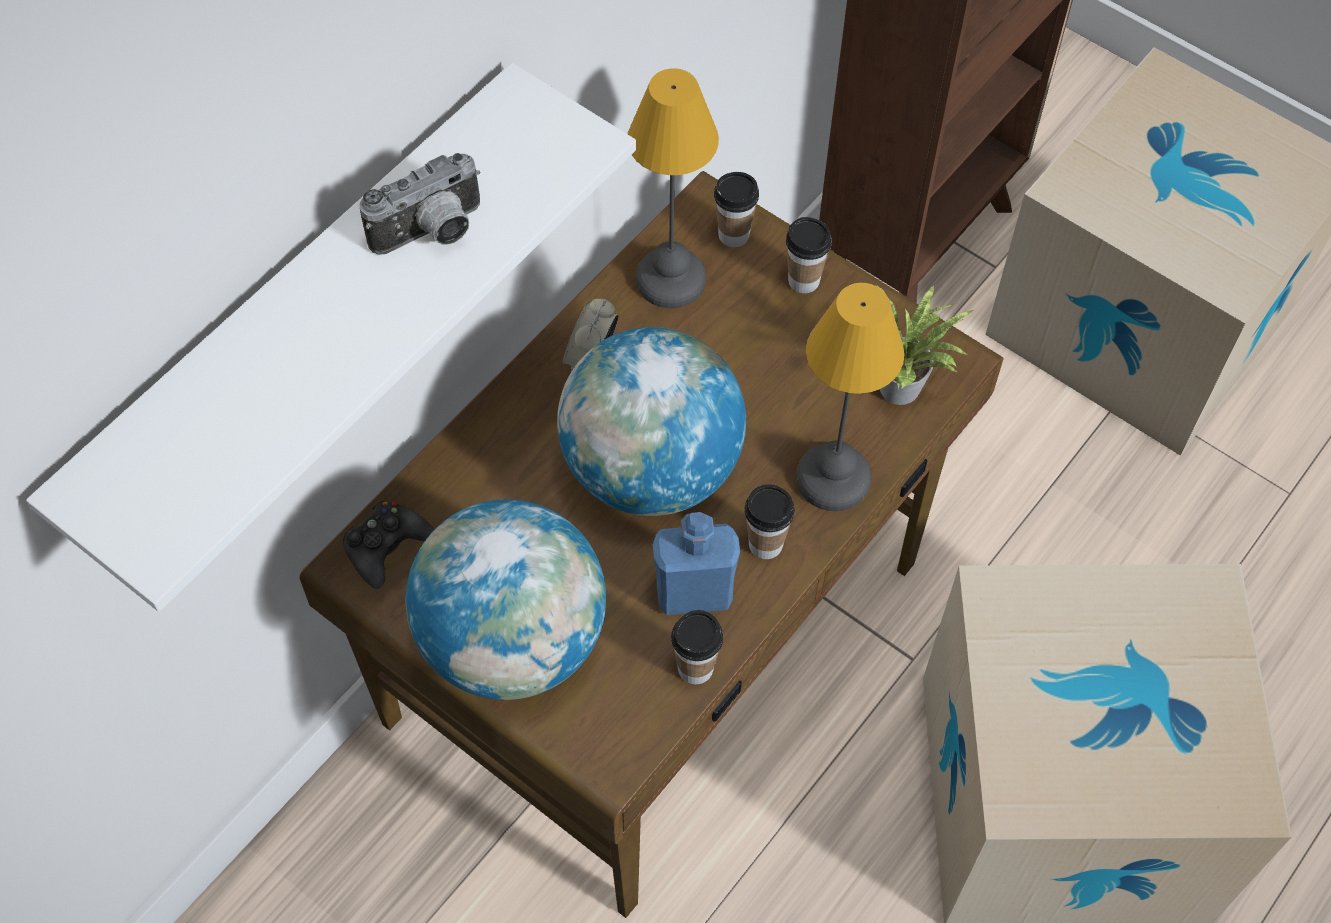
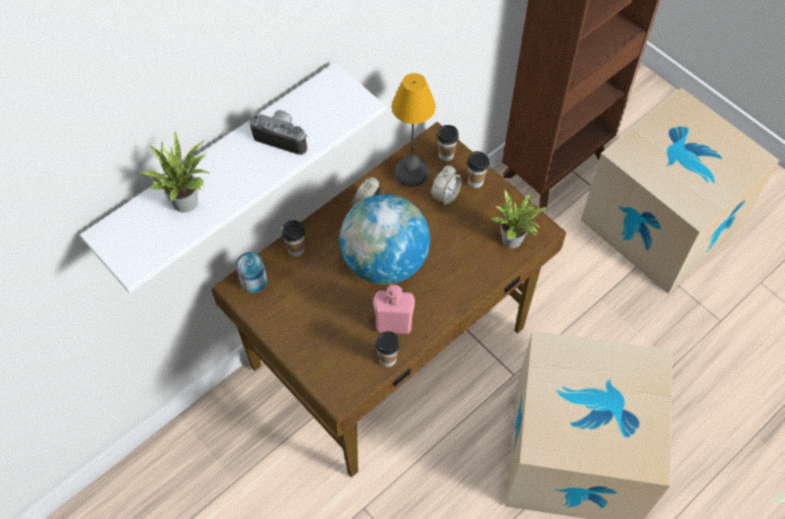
camera: 10 degrees right, 0 degrees up
black game controller [343,501,434,589] -> can [236,252,267,293]
camera [359,153,481,255] -> camera turned 135 degrees counterclockwise [249,110,308,155]
globe [406,499,606,700] -> none
blue bottle [653,512,740,615] -> pink bottle [373,285,415,334]
cup [745,484,795,559] -> cup moved to [282,220,305,257]
table lamp [796,283,904,511] -> none
none -> potted plant [139,132,209,212]
none -> alarm clock [431,165,462,207]

